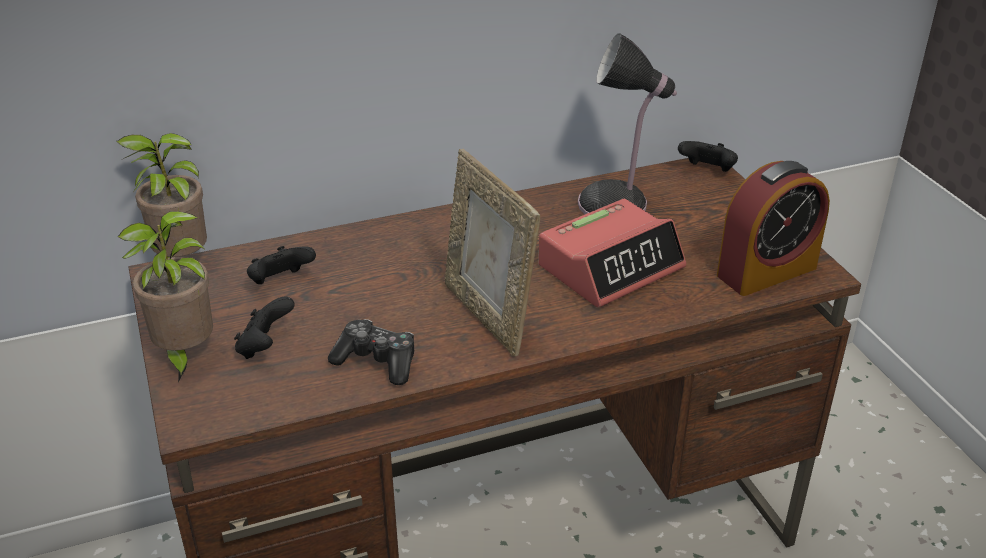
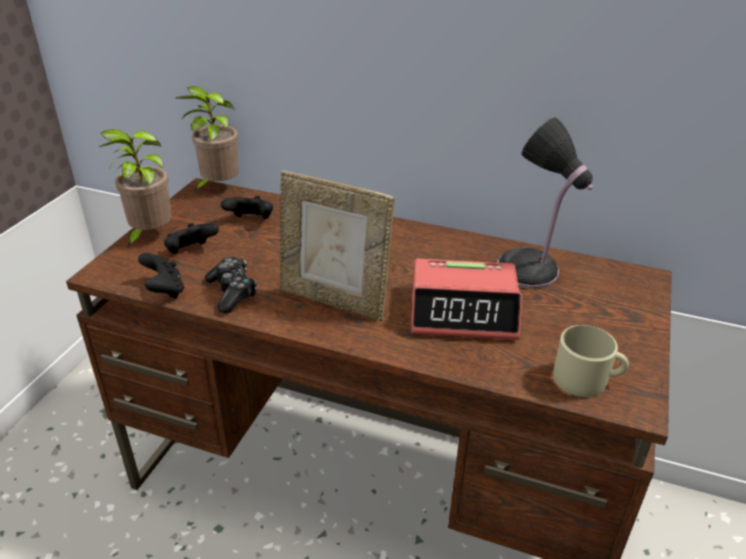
camera: 40 degrees right, 0 degrees up
picture frame [445,149,540,356] -> picture frame turned 75 degrees counterclockwise [280,170,395,321]
black game controller [678,141,738,172] -> black game controller moved to [138,253,184,298]
alarm clock [717,161,830,296] -> beige mug [553,325,629,397]

